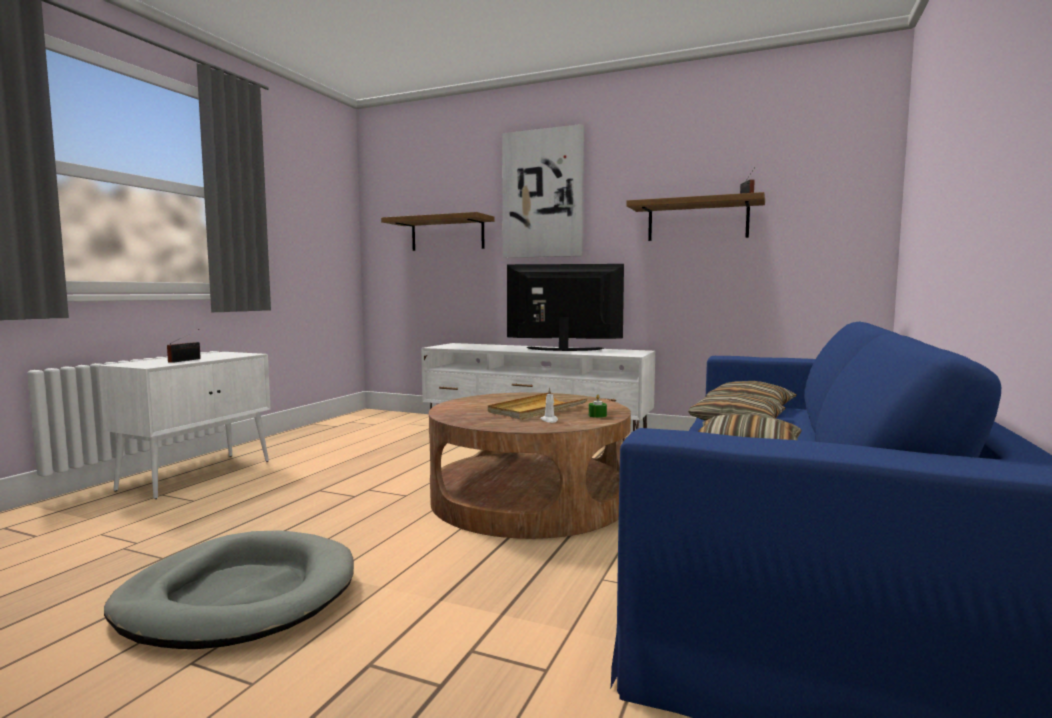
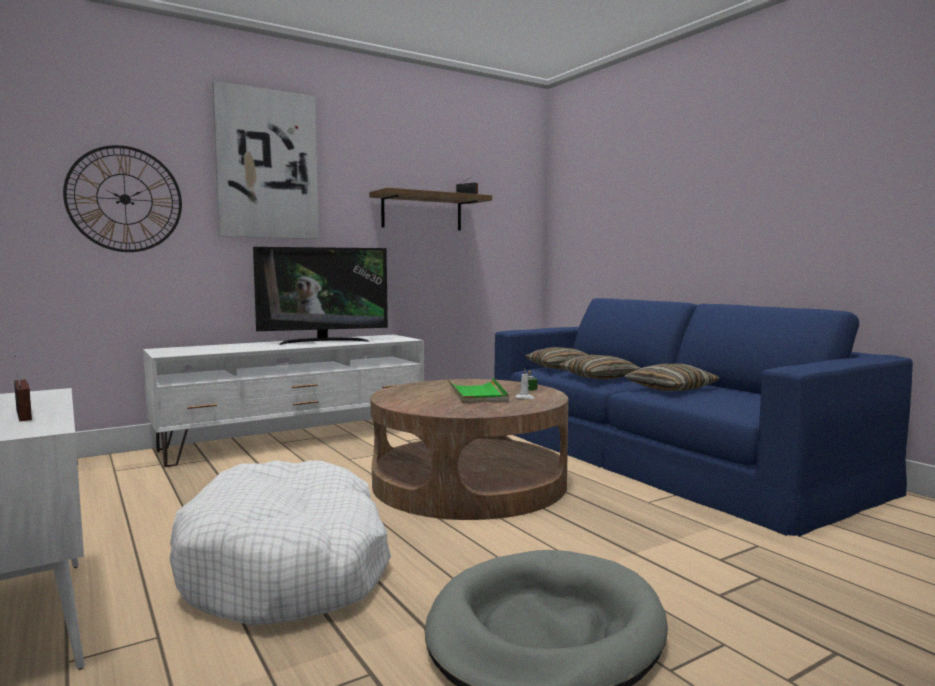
camera: 55 degrees left, 0 degrees up
shelf [381,212,495,251] -> wall clock [63,145,182,252]
beige tray [488,392,588,420] -> green tray [447,377,509,404]
television [507,264,624,351] -> television turned 150 degrees counterclockwise [253,247,388,345]
none -> white dog bed [169,460,391,626]

